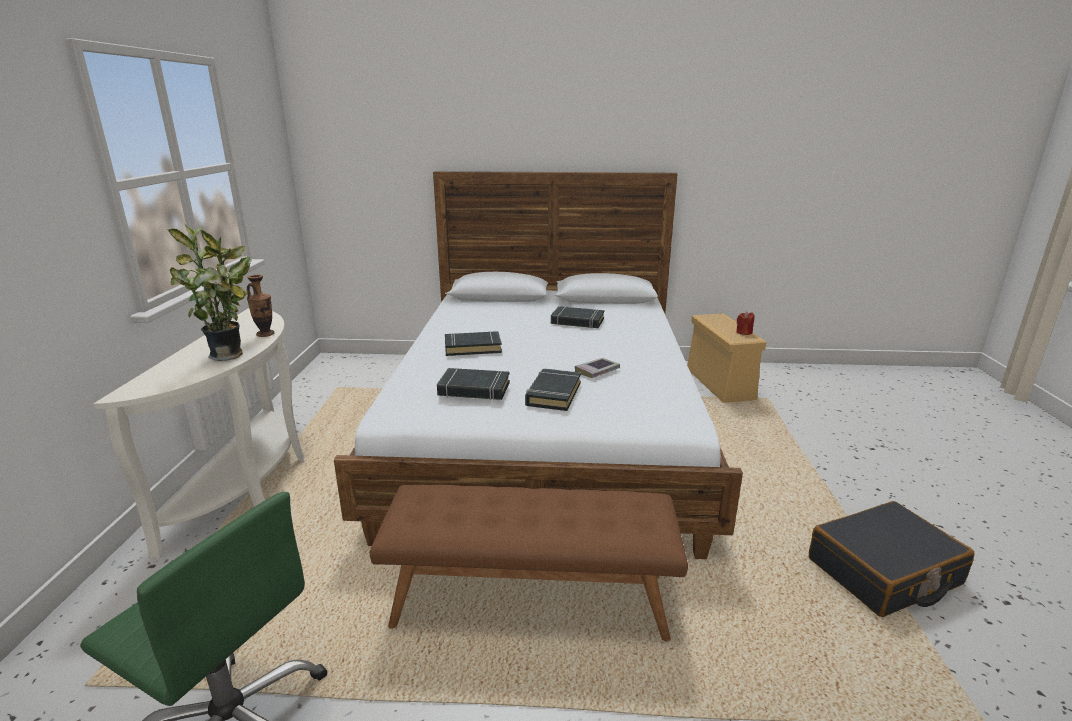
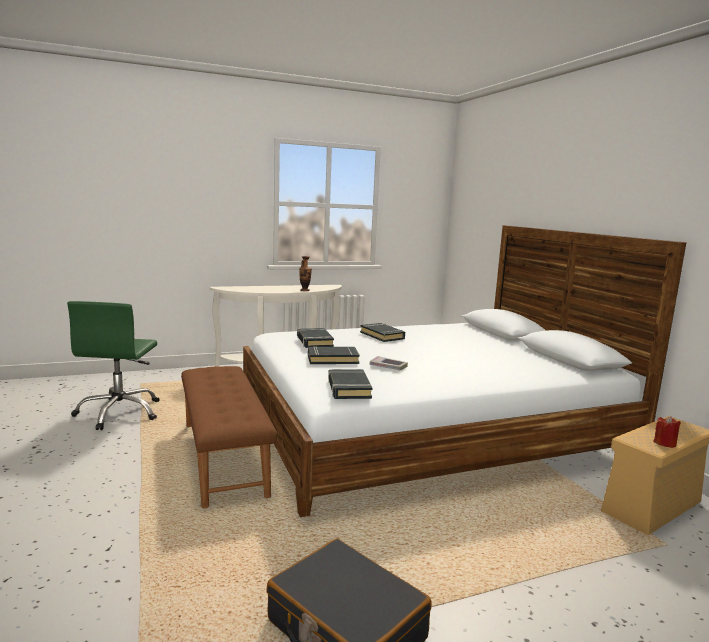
camera: 65 degrees right, 10 degrees down
potted plant [167,225,251,361] -> none
black book [551,306,604,328] -> black book moved to [328,369,373,399]

